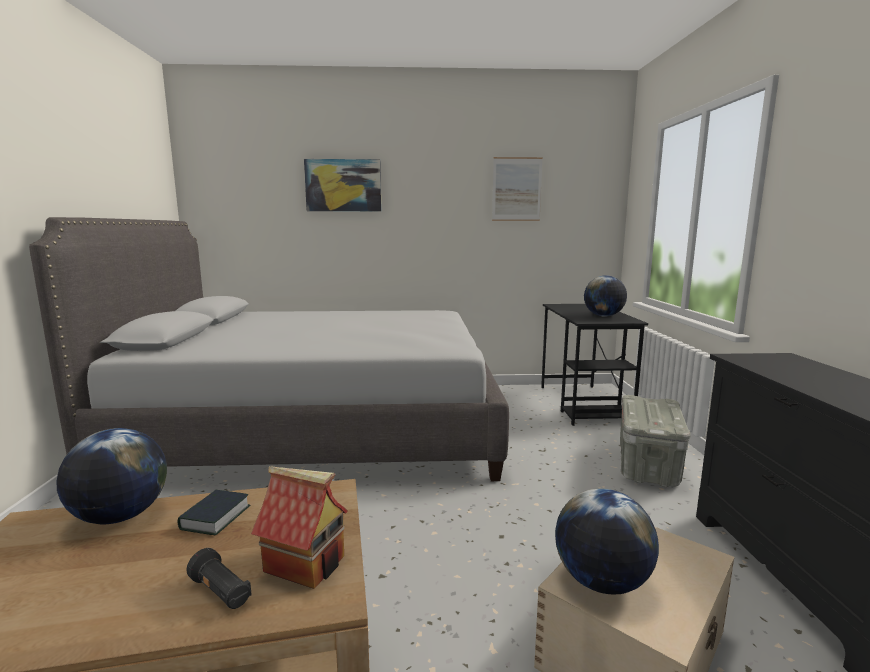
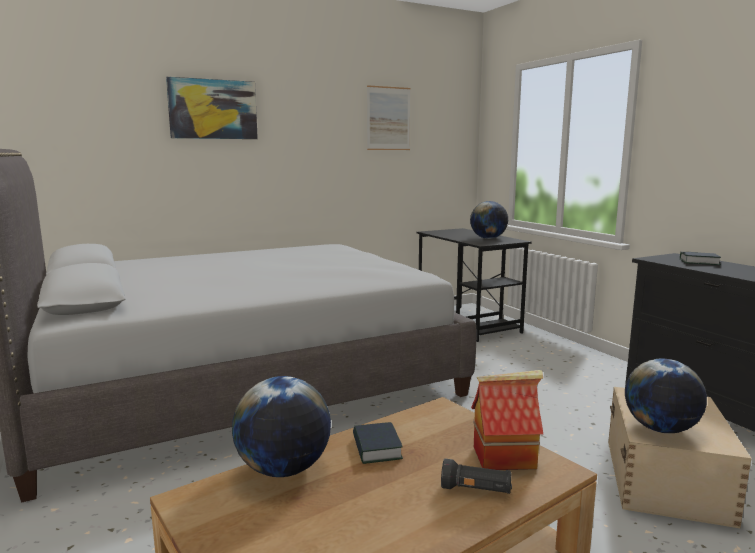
camera: 25 degrees left, 0 degrees up
grey storage box [620,395,691,487] -> none
none -> book [680,252,721,265]

